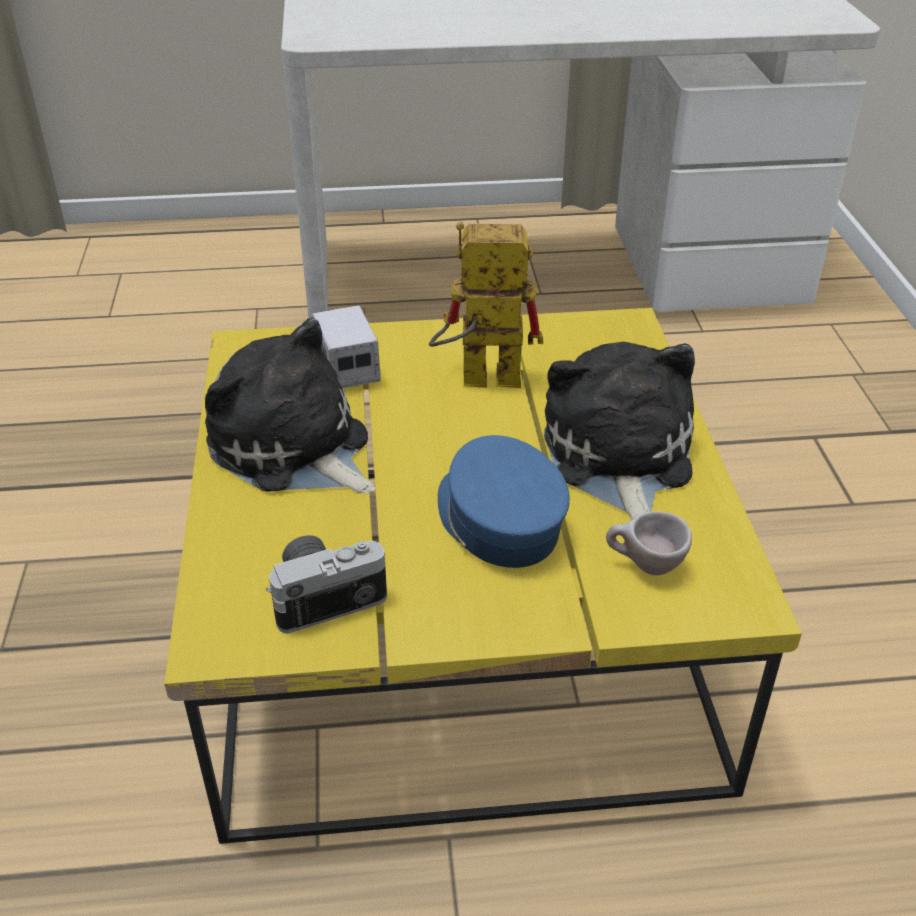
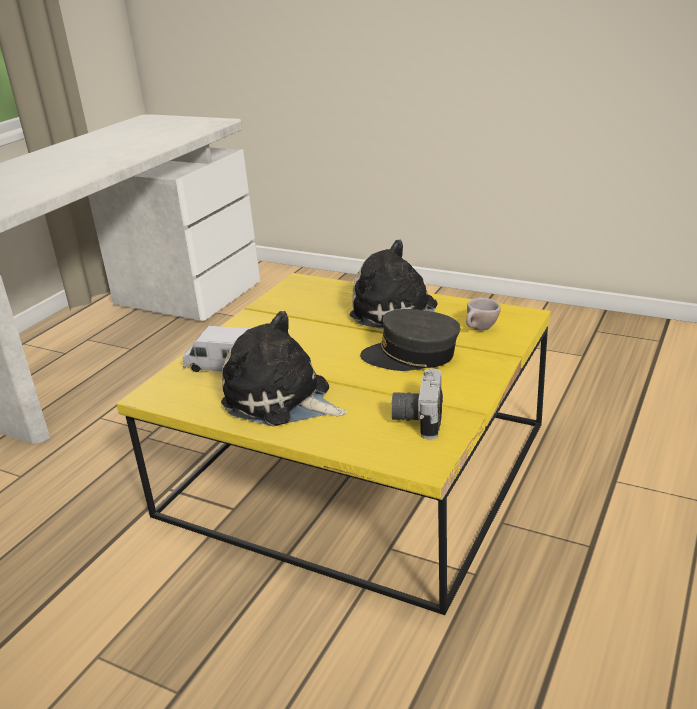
camera: 55 degrees left, 10 degrees down
plush toy [205,318,375,493] -> plush toy turned 45 degrees clockwise [221,311,347,426]
toy robot [429,222,543,388] -> none
blue cap [438,435,570,568] -> grey cap [360,309,460,371]

